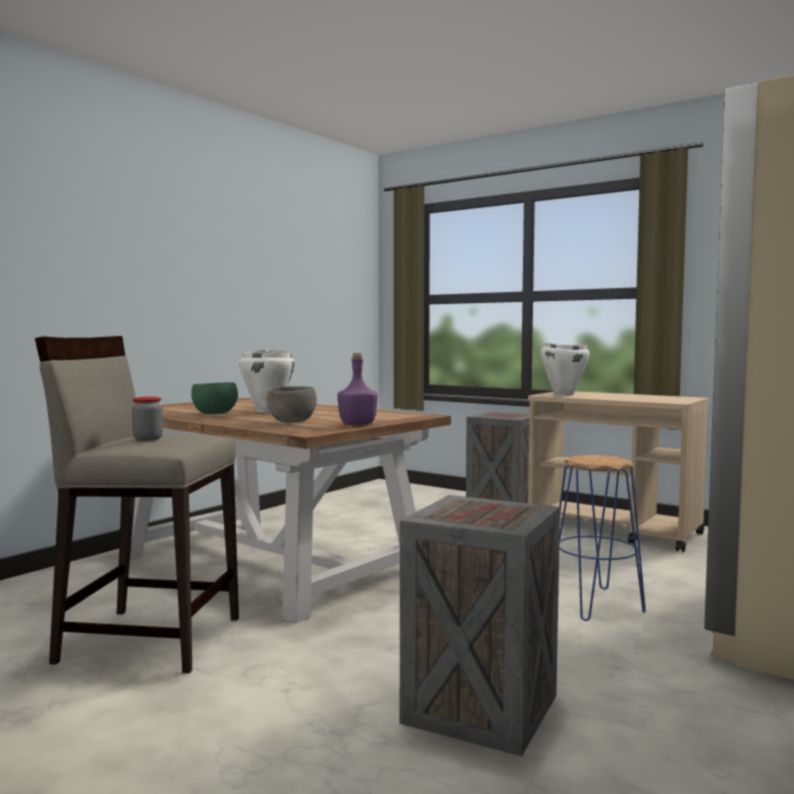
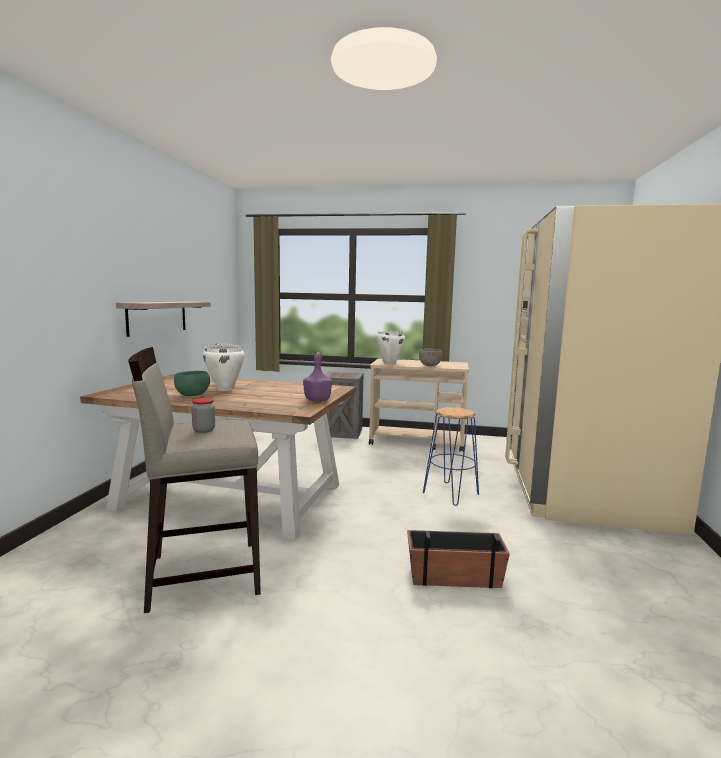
camera: 25 degrees left, 5 degrees up
grey bowl [267,386,317,423] -> grey bowl moved to [419,348,442,366]
crate [400,495,560,756] -> planter [407,530,510,588]
none -> shelf [116,302,211,337]

